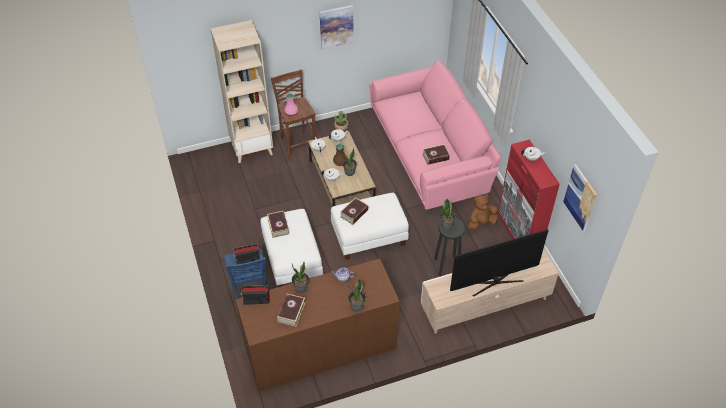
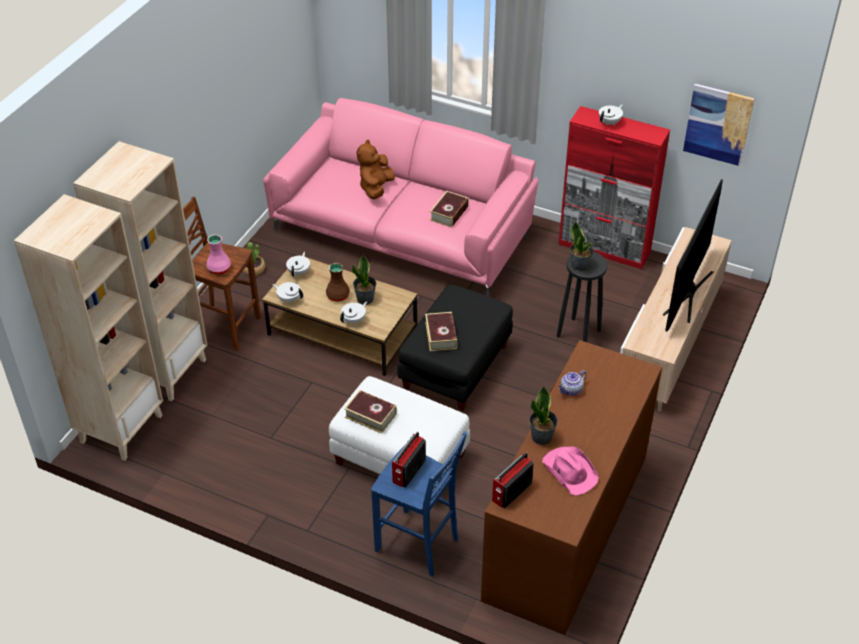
camera: 45 degrees left, 5 degrees down
book [277,294,305,326] -> pink hat [542,447,599,495]
picture [320,5,354,50] -> none
white ottoman [331,192,409,260] -> black ottoman [397,285,513,411]
potted plant [348,279,366,311] -> none
brown plush toy [468,194,498,230] -> brown plush toy moved to [357,140,395,199]
none -> beige bookcase [14,194,163,461]

